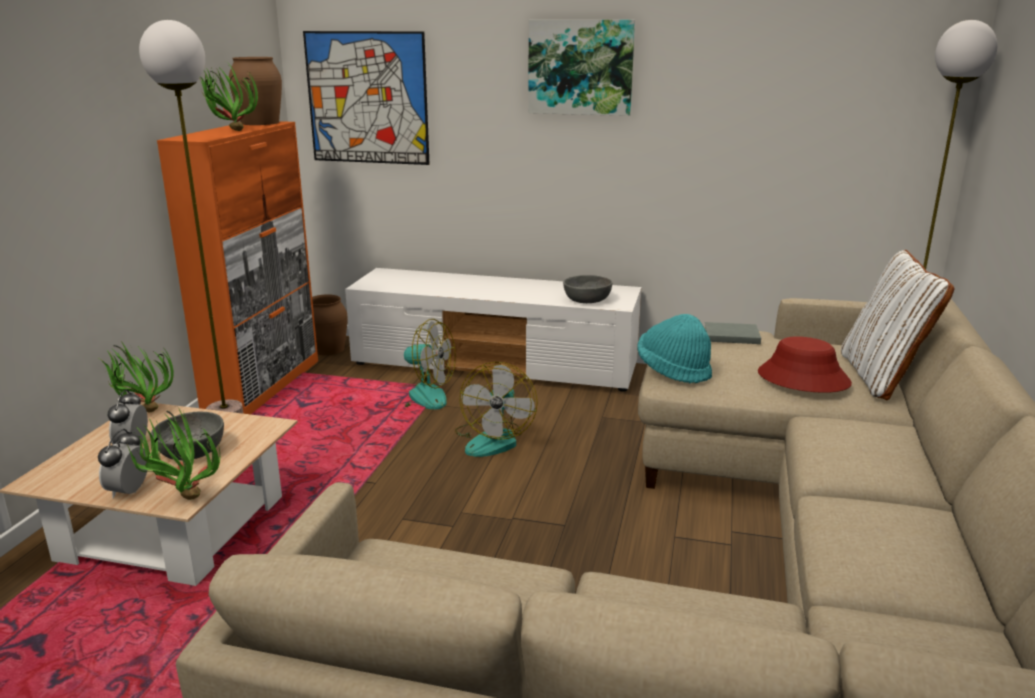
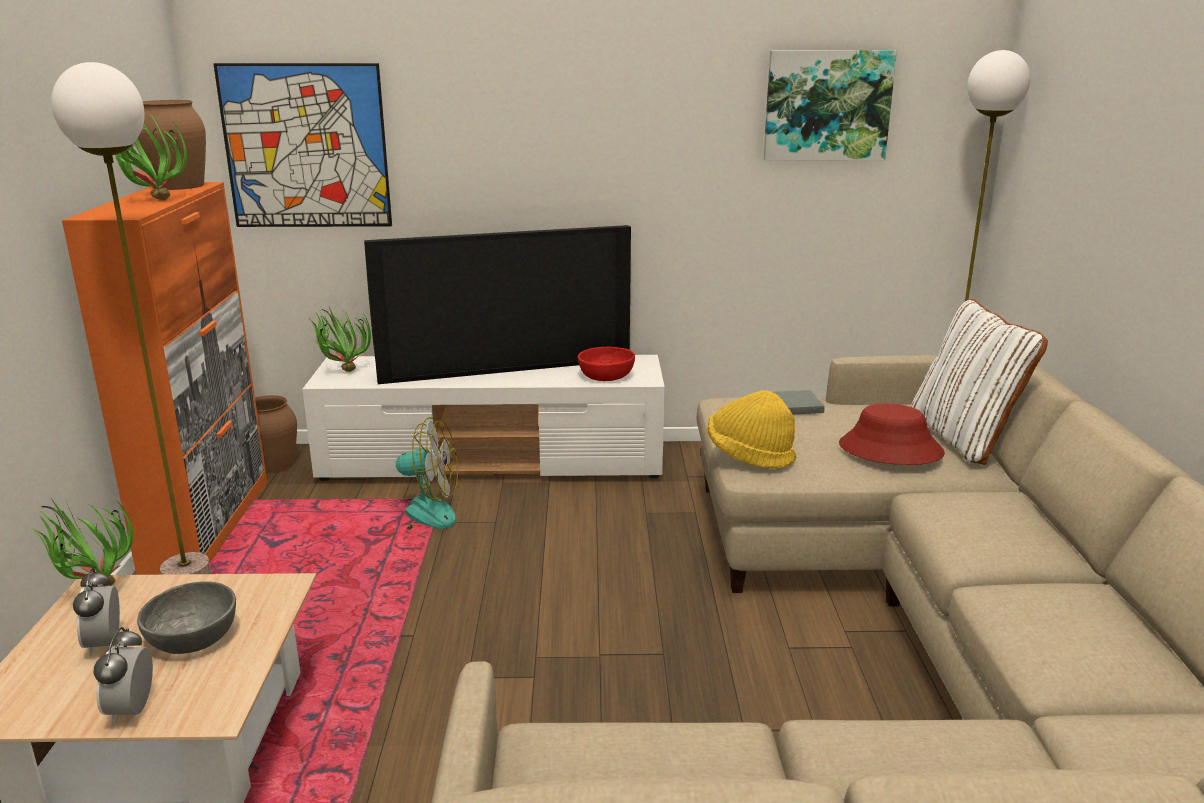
camera: 15 degrees left, 0 degrees up
potted plant [127,406,220,500] -> potted plant moved to [310,307,371,372]
fan [455,362,538,457] -> none
picture [528,20,635,116] -> picture moved to [764,50,897,161]
grey bowl [563,275,612,303] -> red bowl [578,347,635,381]
turquoise hat [637,314,712,383] -> yellow hat [707,390,796,469]
none -> television [364,225,631,384]

